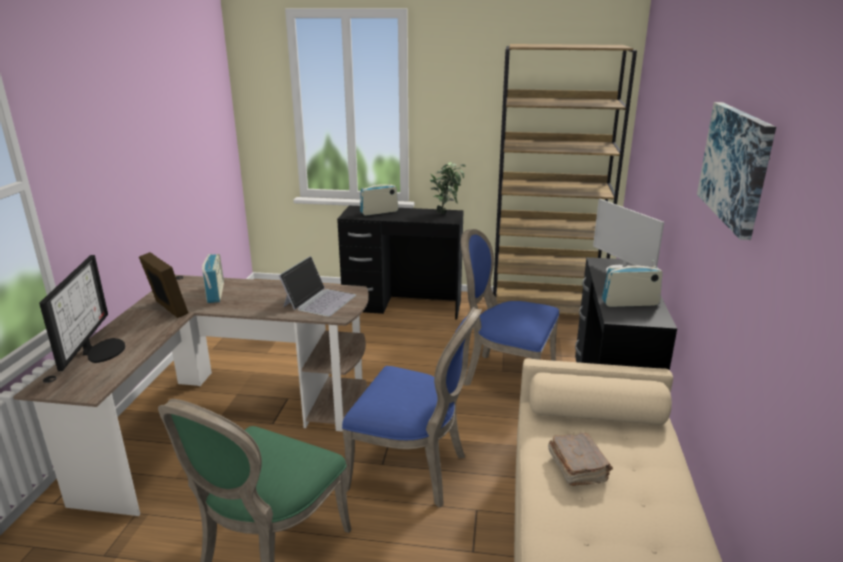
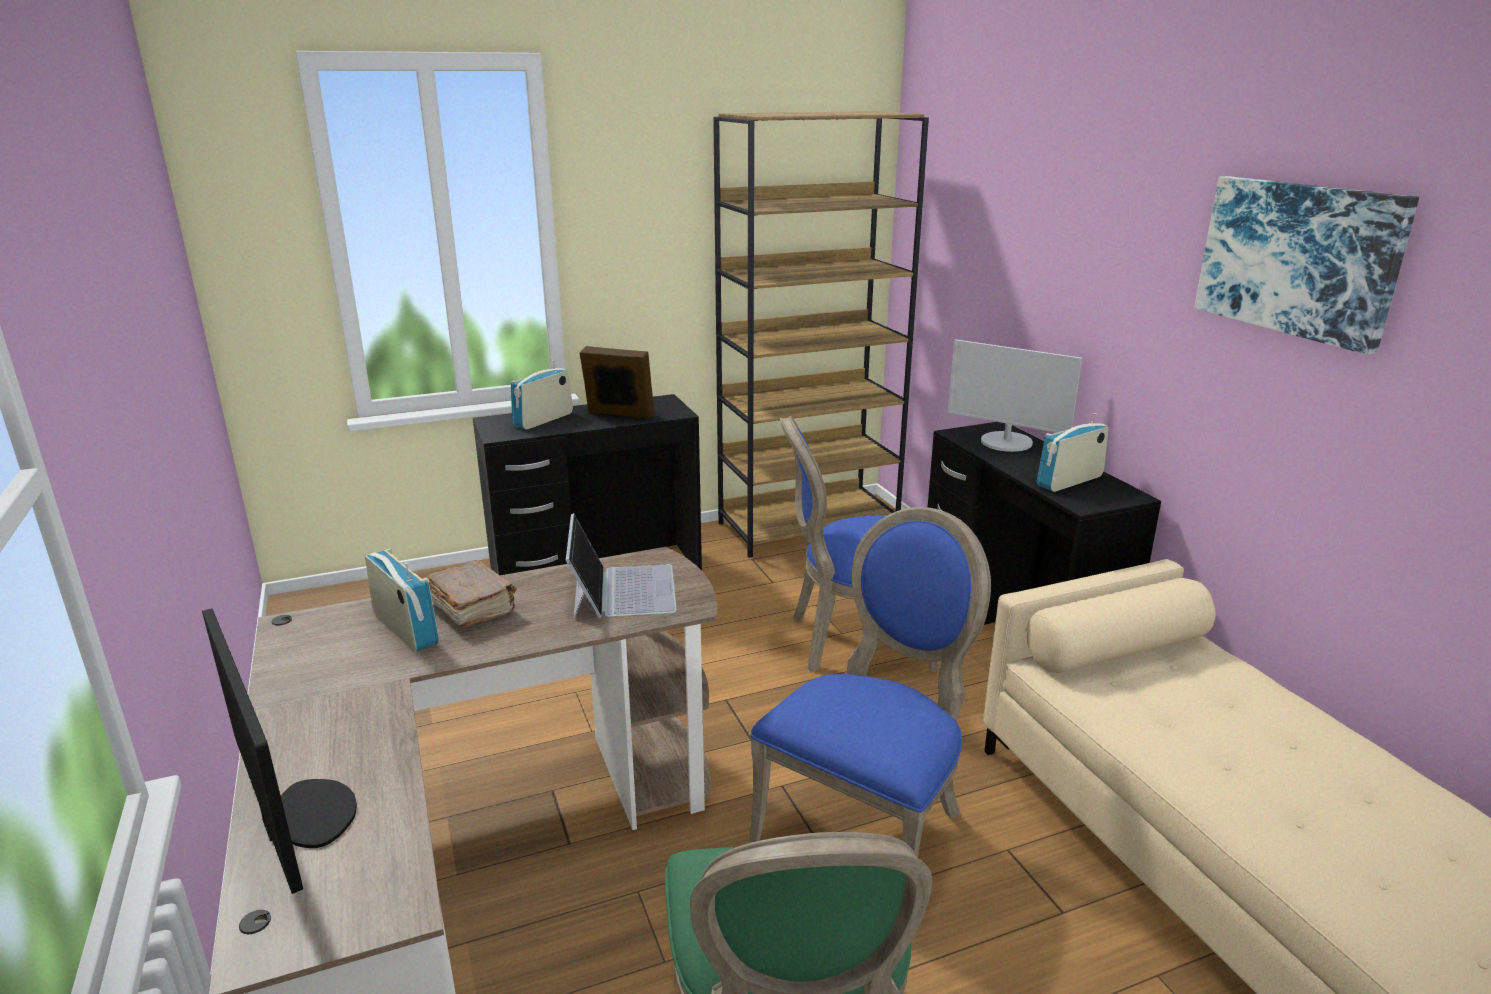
camera: 30 degrees left, 0 degrees up
picture frame [139,252,189,318] -> picture frame moved to [580,346,655,419]
blue chair [342,307,482,508] -> blue chair turned 45 degrees counterclockwise [749,507,991,858]
potted plant [430,162,466,214] -> none
brown book [548,433,613,486] -> brown book moved to [428,560,517,627]

